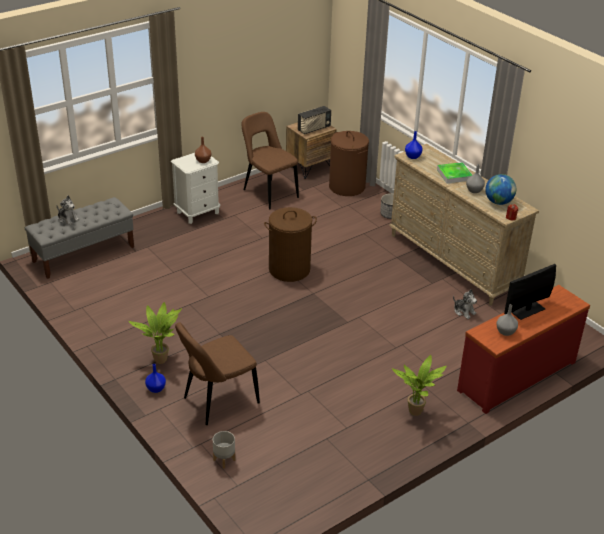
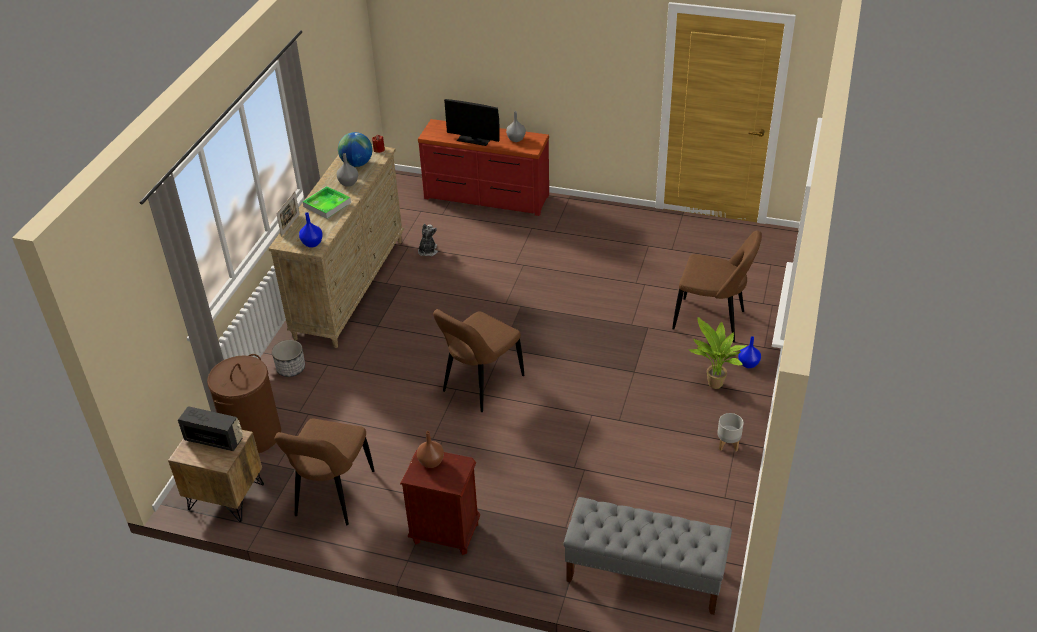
camera: 125 degrees left, 5 degrees up
plush toy [56,196,79,225] -> none
white nightstand [171,153,220,224] -> brown nightstand [400,450,480,555]
grey planter [213,431,235,468] -> grey planter moved to [717,413,744,451]
brown laundry basket [264,207,317,282] -> brown chair [433,309,524,412]
potted plant [392,355,447,416] -> none
none -> picture frame [276,192,300,237]

